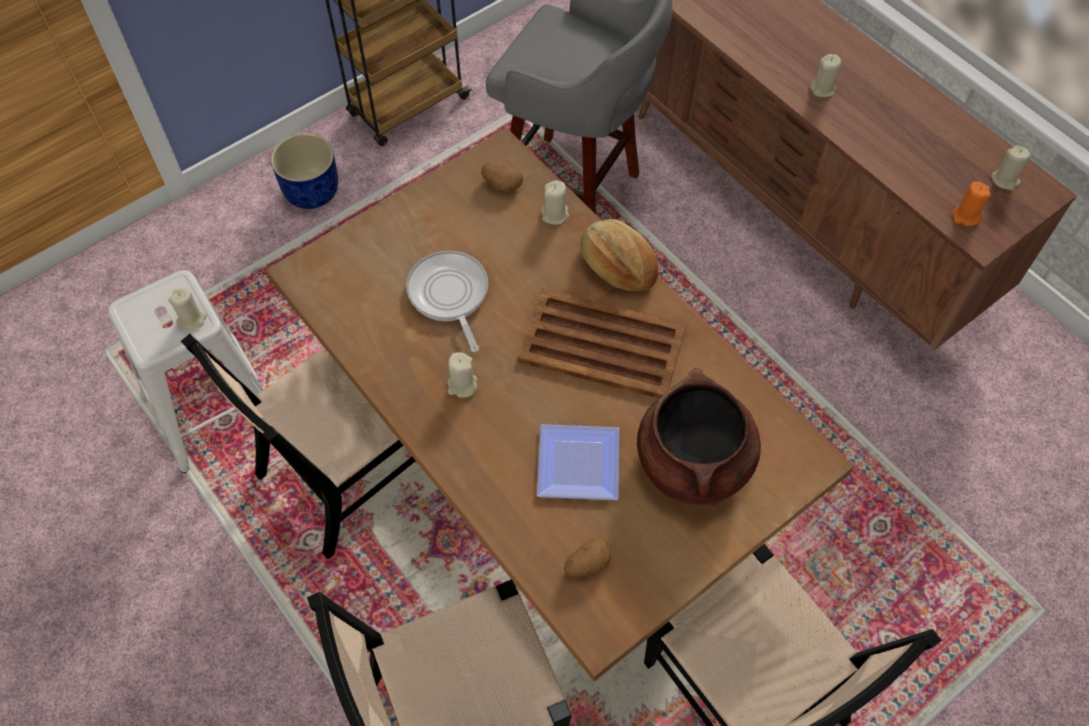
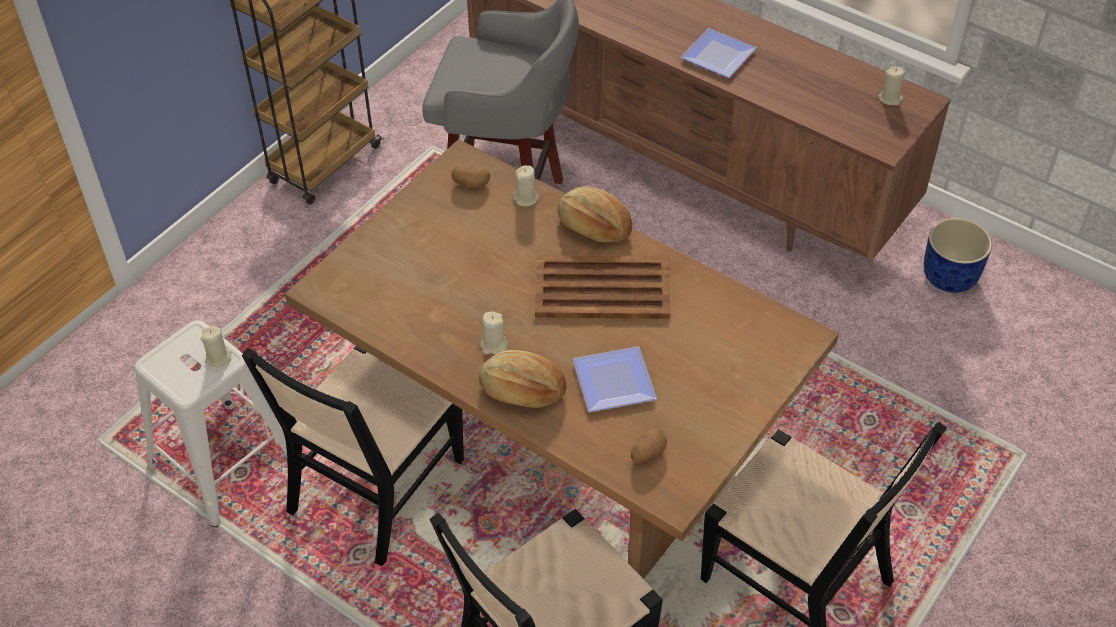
camera: 15 degrees left, 10 degrees down
blue planter [271,133,338,209] -> blue planter moved to [924,218,992,293]
frying pan [406,251,488,352] -> none
brown cooking pot [637,368,761,506] -> none
beige candle [810,54,841,97] -> plate [680,28,757,78]
orange candle [952,182,991,226] -> none
none -> bread [479,350,567,408]

